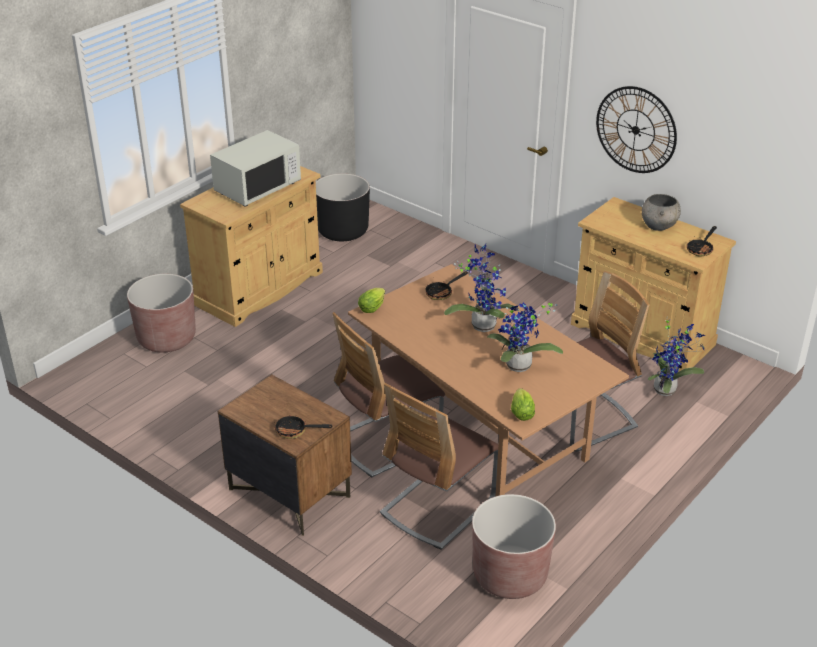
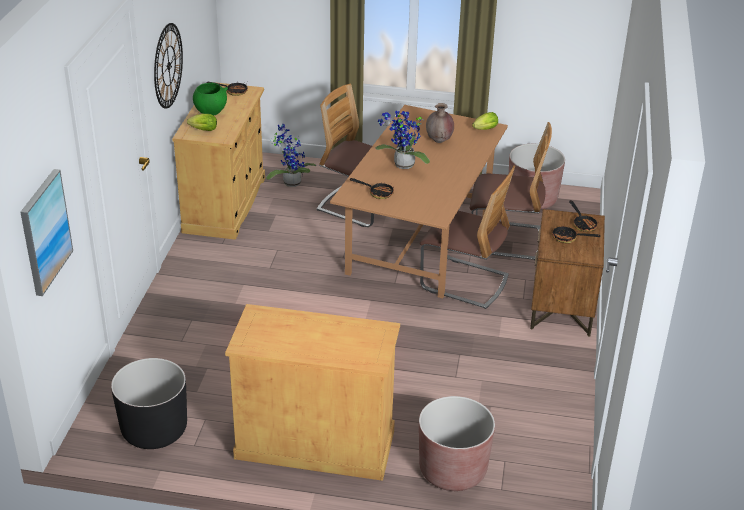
camera: 120 degrees left, 0 degrees up
white microwave [210,130,301,206] -> none
lettuce [358,288,385,313] -> lettuce moved to [187,114,217,131]
potted plant [487,302,563,372] -> brown vase [426,103,454,143]
grey bowl [642,194,681,231] -> green bowl [193,83,228,116]
none -> picture [20,169,73,296]
none -> frying pan [552,225,601,243]

